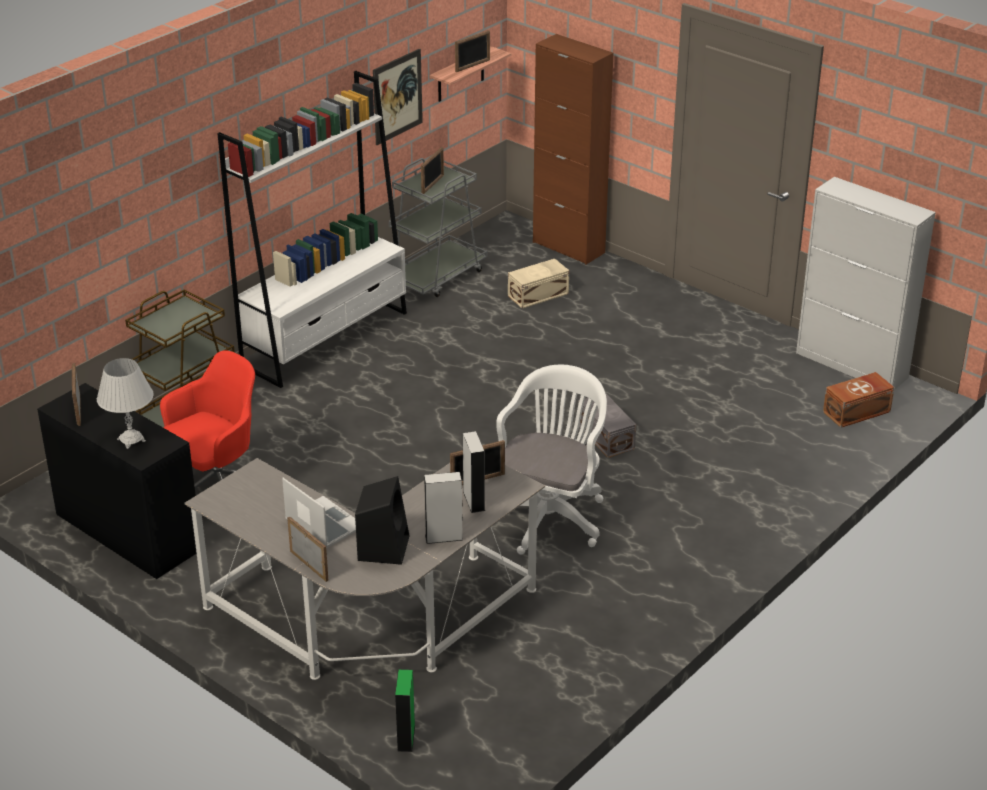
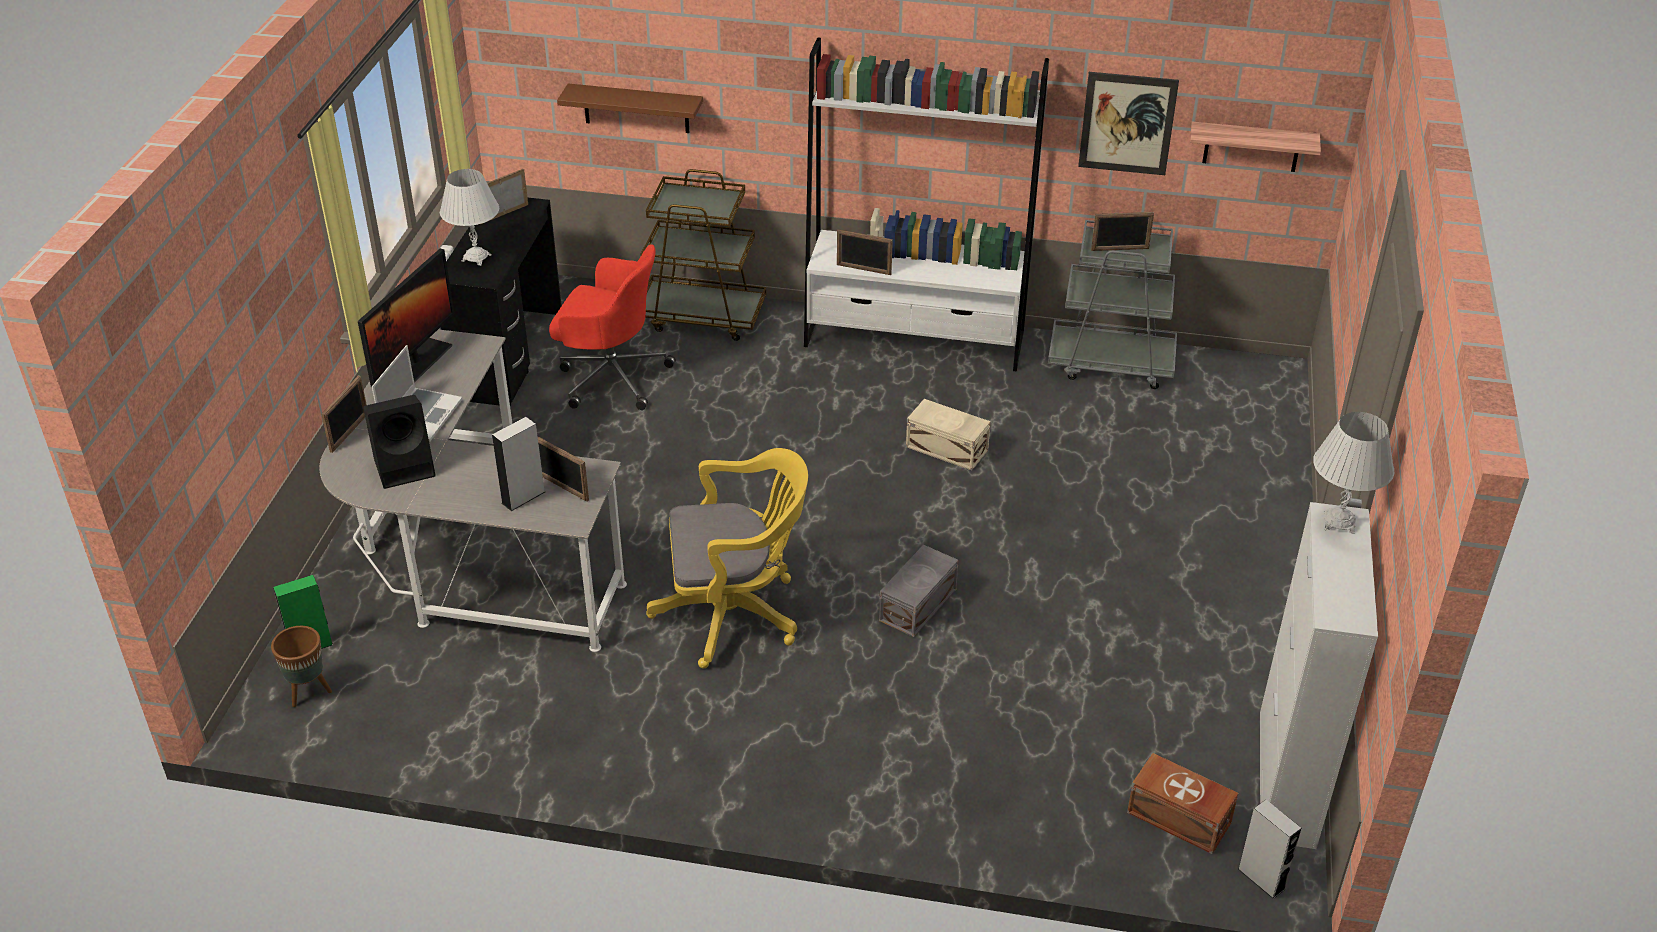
camera: 60 degrees right, 5 degrees up
grey speaker [424,472,463,544] -> grey speaker moved to [1238,800,1301,899]
picture frame [455,30,490,72] -> picture frame moved to [837,229,893,275]
white office chair [496,365,607,555] -> yellow office chair [646,448,808,669]
beige storage box [508,259,569,308] -> beige storage box moved to [906,399,991,471]
brown cabinet [533,34,613,265] -> none
none -> brown planter [271,626,332,707]
none -> monitor [358,248,454,387]
none -> brown shelf [557,83,703,133]
none -> white table lamp [1313,412,1395,534]

